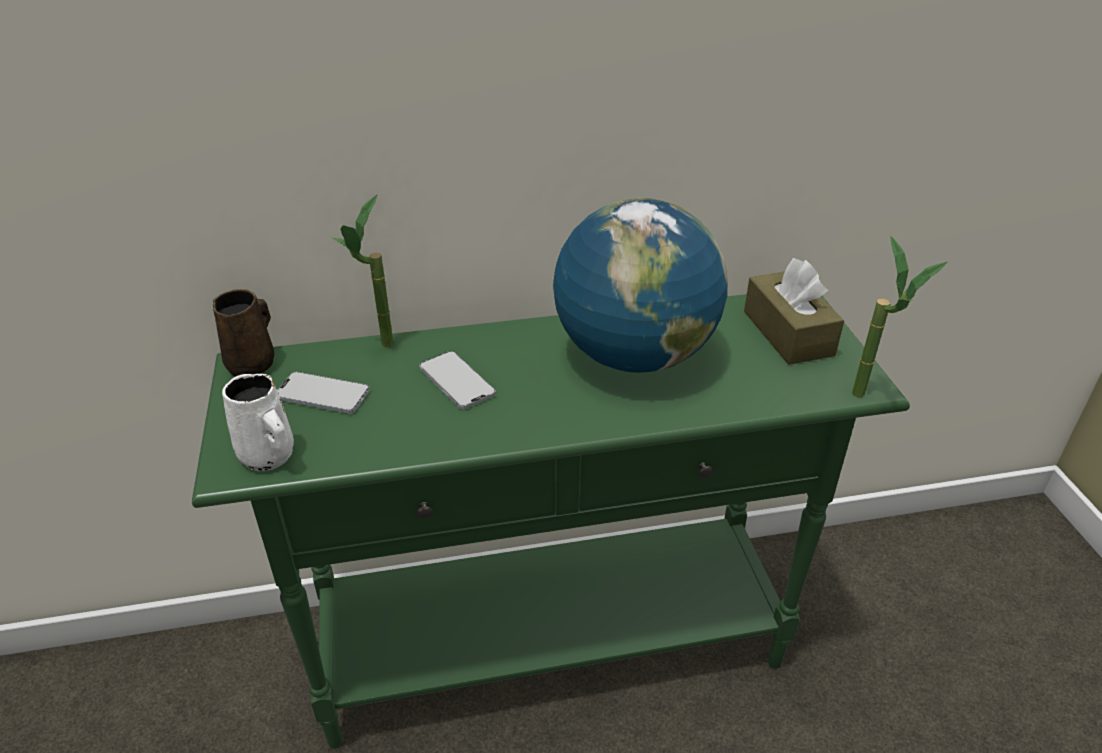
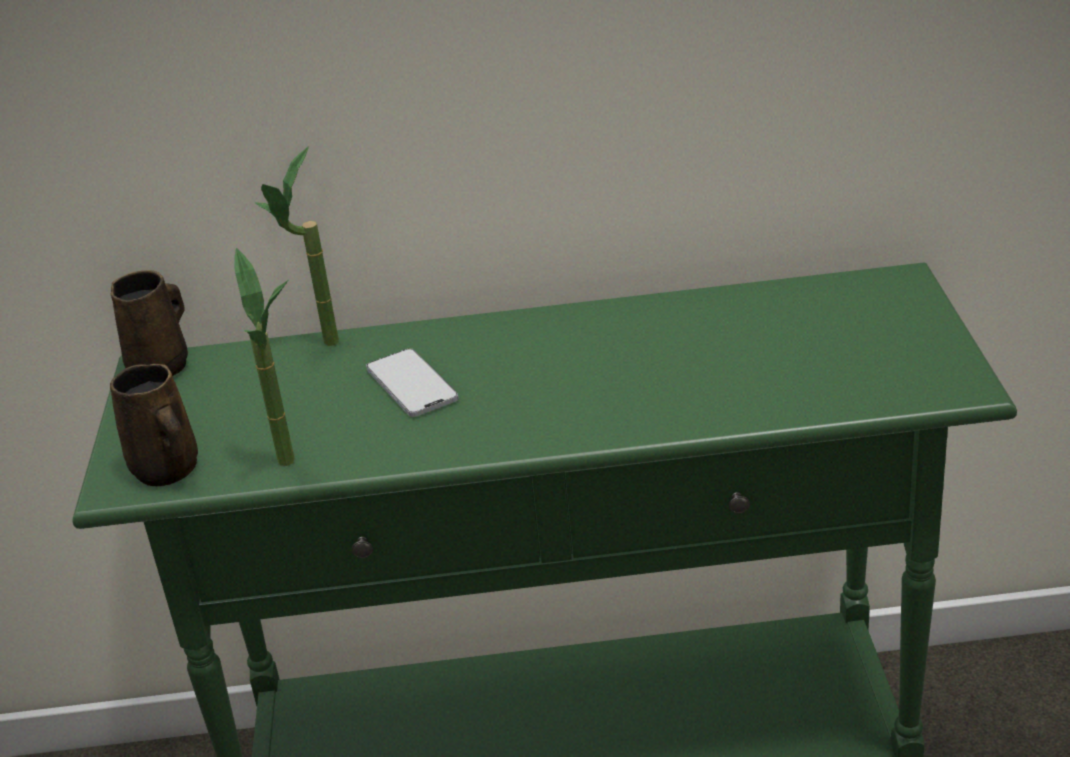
camera: 10 degrees right, 5 degrees down
white mug [222,374,294,471] -> brown mug [110,364,198,486]
phone [277,372,370,414] -> none
globe [553,198,728,373] -> none
brown tissue box [744,258,844,365] -> none
potted plant [852,236,948,397] -> potted plant moved to [234,248,294,466]

